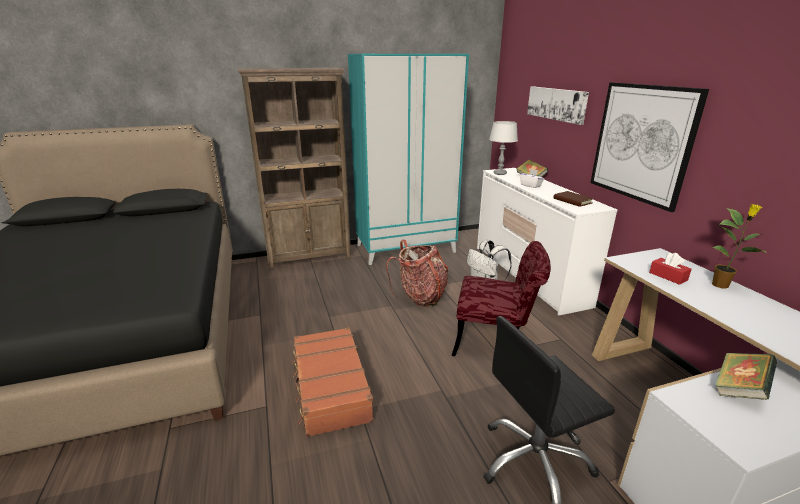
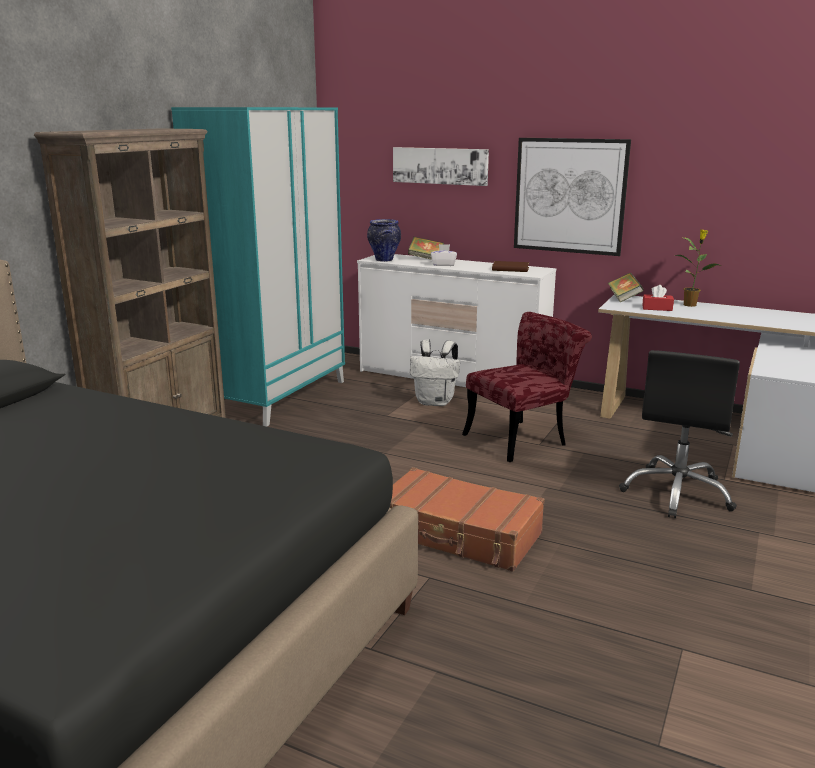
camera: 45 degrees left, 5 degrees down
backpack [386,240,448,307] -> none
grey table lamp [489,121,518,175] -> vase [367,219,401,262]
book [715,353,777,400] -> book moved to [608,273,644,303]

